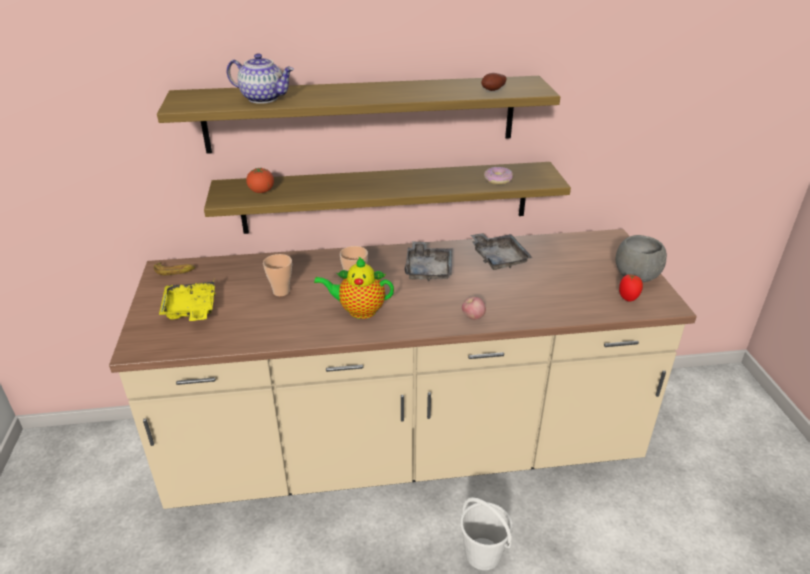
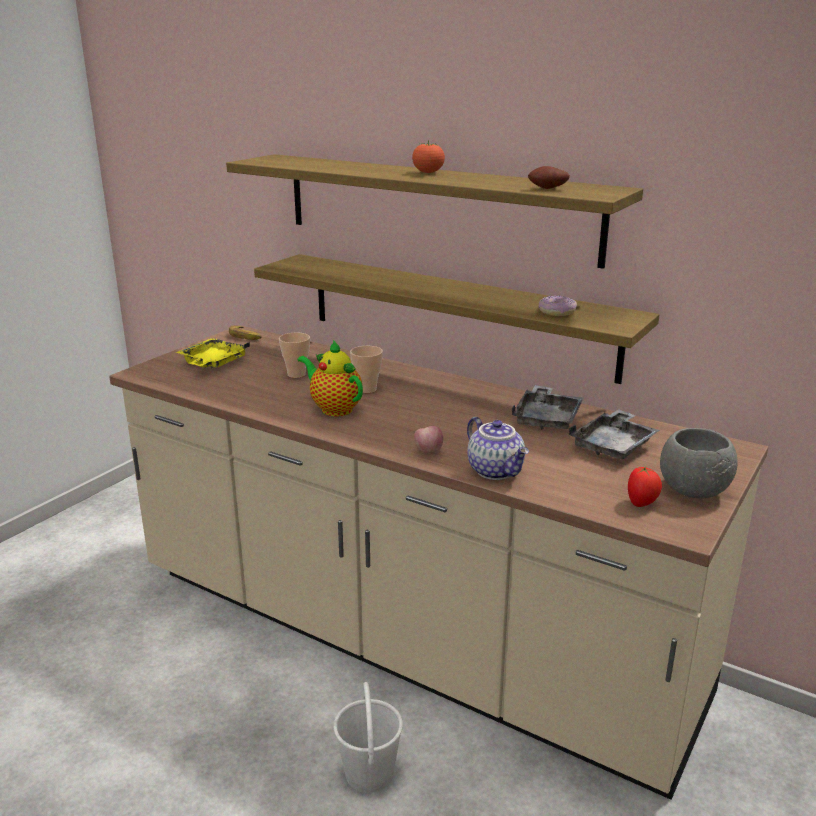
camera: 40 degrees right, 10 degrees down
teapot [227,53,294,104] -> teapot moved to [467,417,529,480]
tomato [246,167,274,193] -> tomato moved to [412,140,445,173]
grey tray [404,241,452,281] -> grey tray moved to [569,410,660,459]

